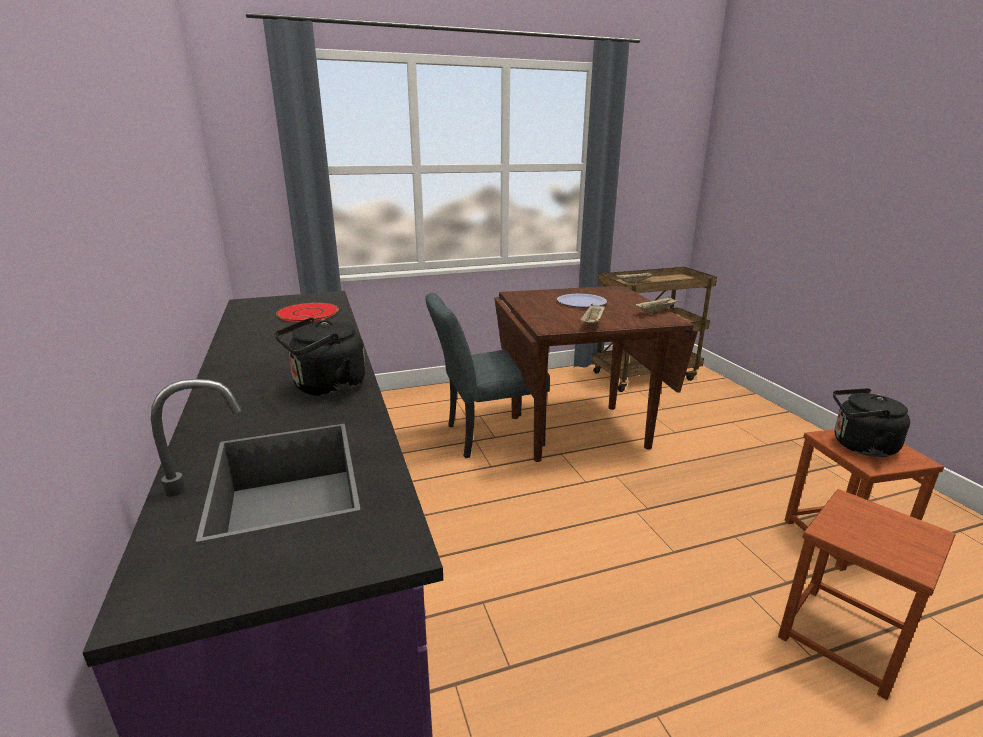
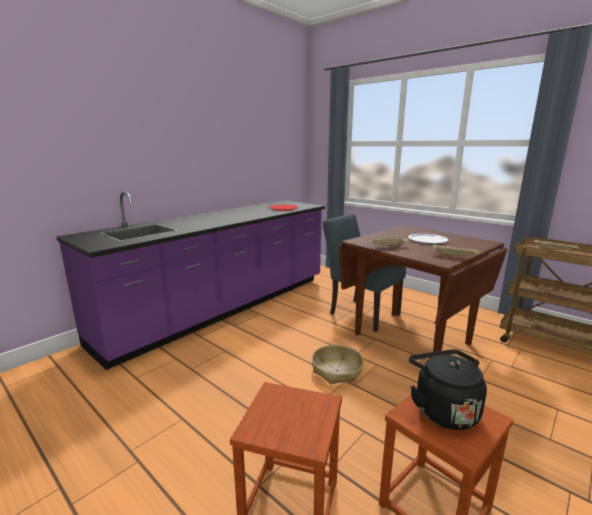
camera: 60 degrees right, 5 degrees down
black kettle [274,317,366,396] -> none
none -> basket [312,345,364,385]

